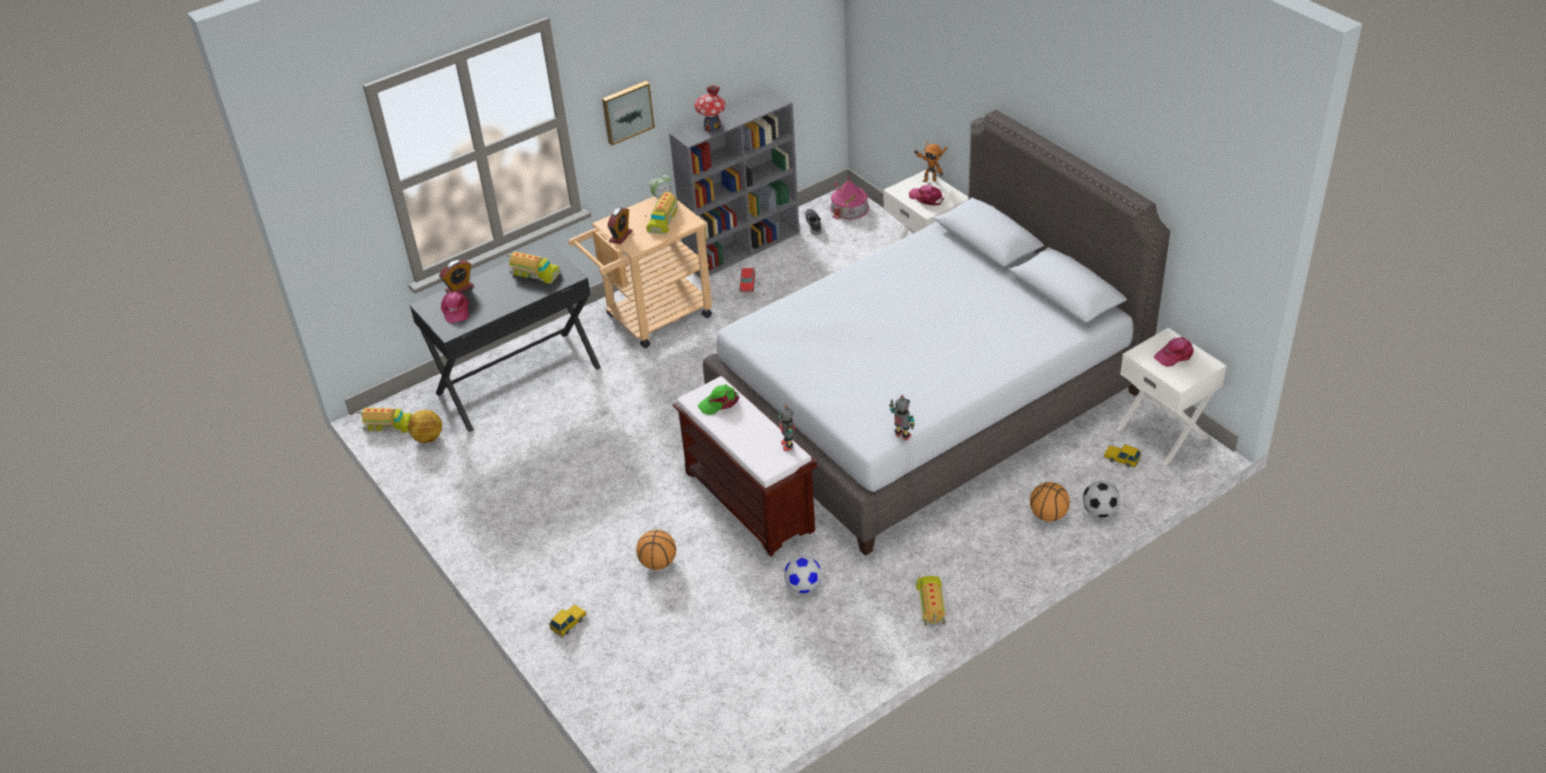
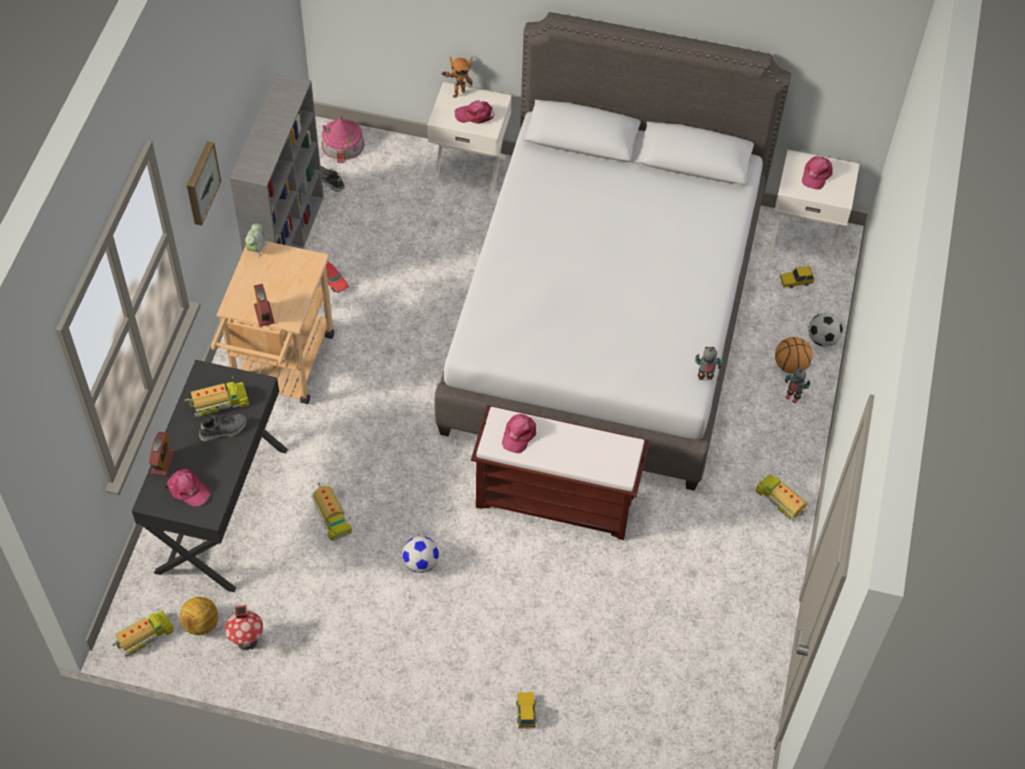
camera: 45 degrees left, 15 degrees up
basketball [636,530,676,570] -> none
toy truck [645,190,678,234] -> toy truck moved to [311,483,352,541]
toy house [694,85,726,133] -> toy house moved to [225,605,263,650]
green cap [698,384,739,415] -> pink cap [502,414,536,453]
toy robot [778,405,795,451] -> toy robot moved to [785,368,811,404]
football [784,556,822,593] -> football moved to [402,536,439,573]
none -> shoe [199,414,246,441]

